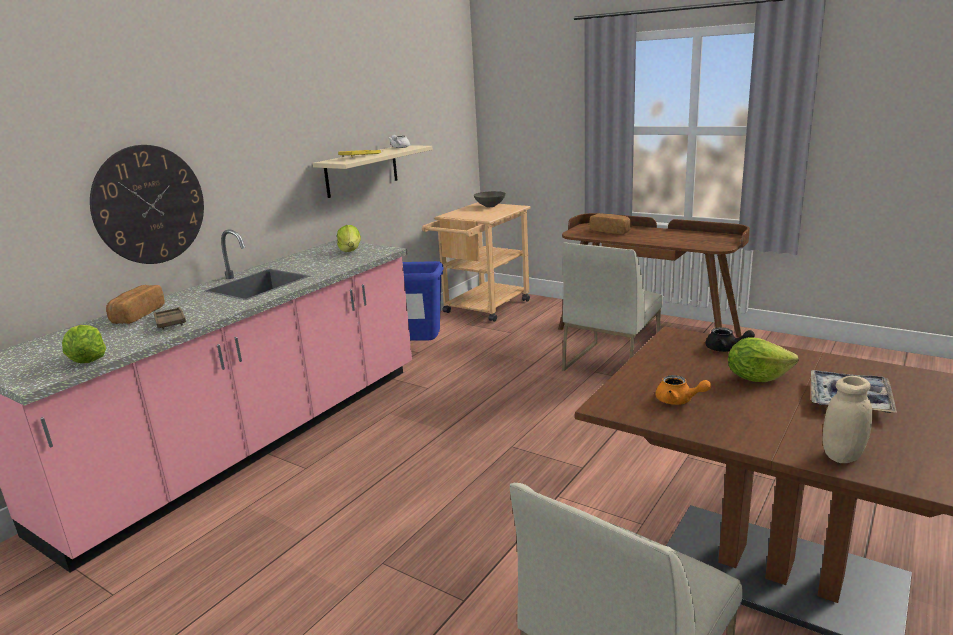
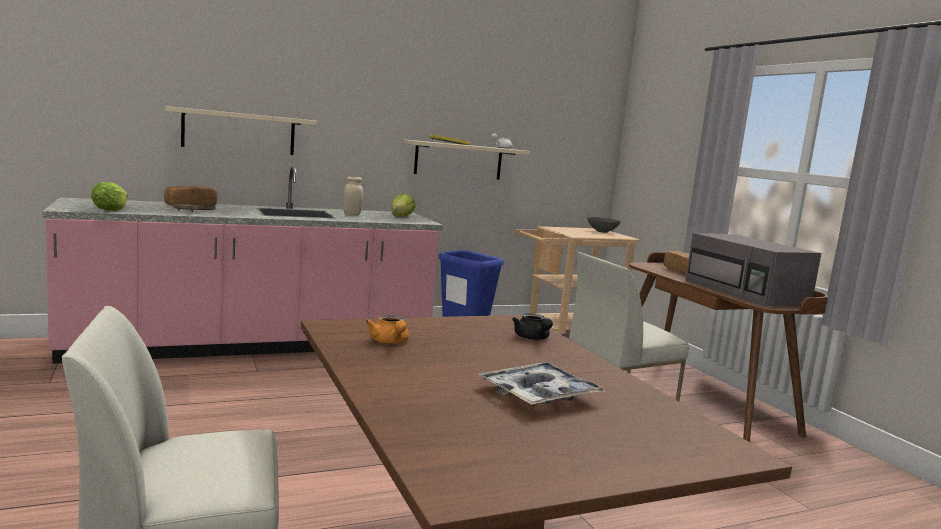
camera: 30 degrees right, 10 degrees down
wall clock [90,145,204,264] -> beige shelf [165,106,317,155]
lettuce [728,337,798,382] -> none
beige jar [822,376,872,463] -> beige jar moved to [343,177,363,215]
none -> grey microwave [685,233,822,307]

